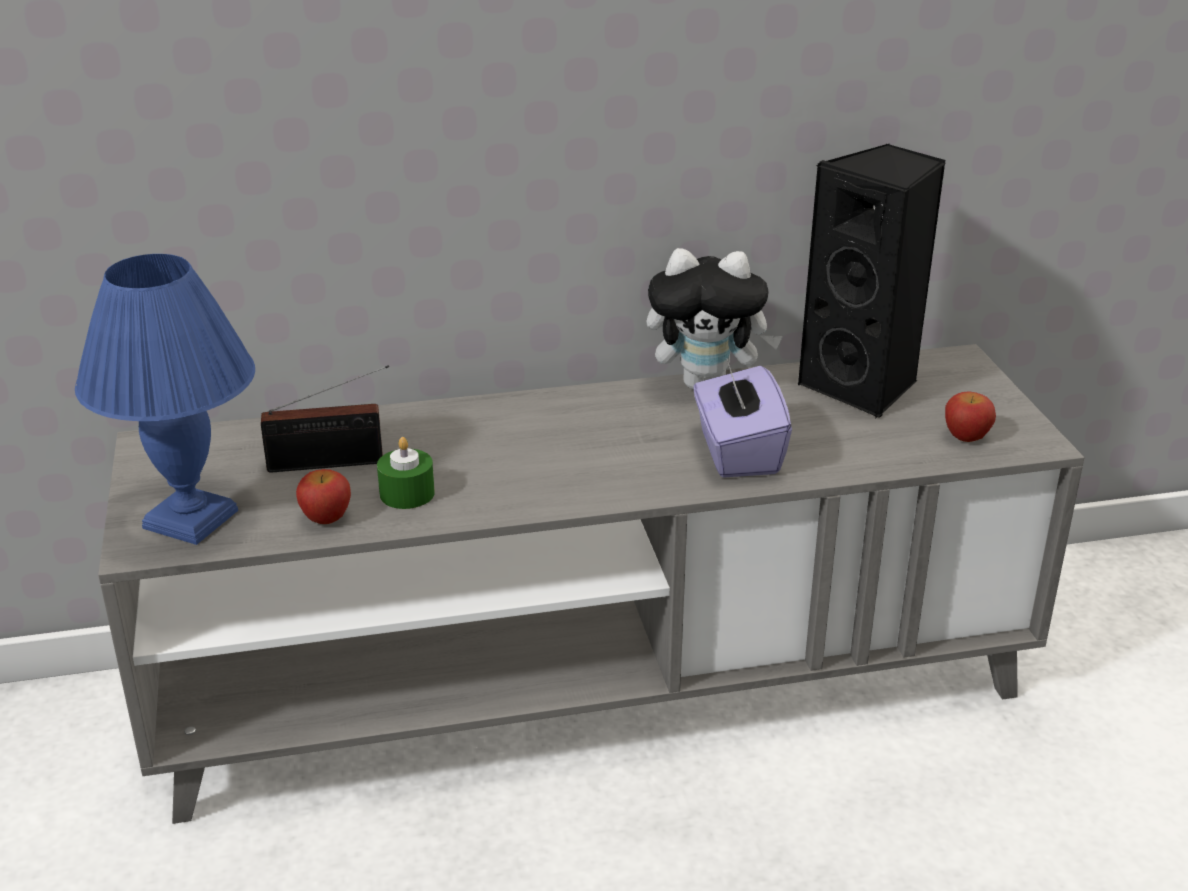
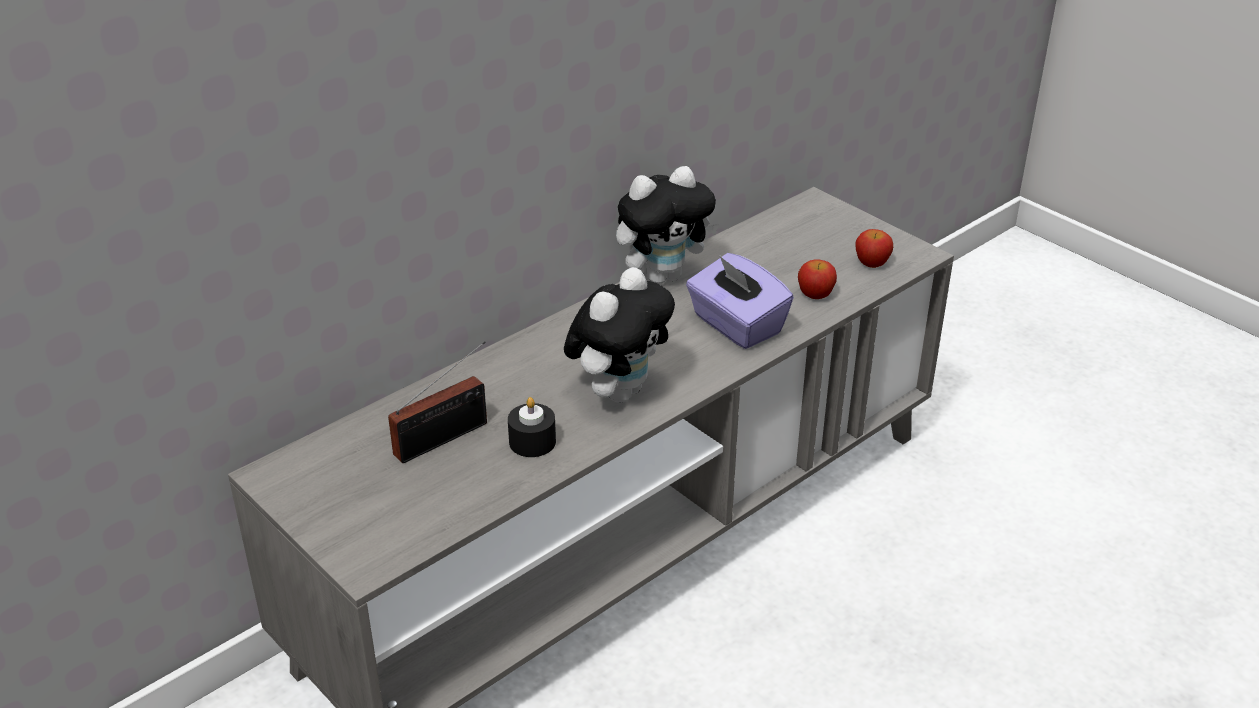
camera: 30 degrees left, 5 degrees up
blue table lamp [75,254,255,545] -> none
apple [296,469,351,524] -> apple moved to [798,259,837,299]
green candle [377,437,435,509] -> black candle [508,397,556,457]
black speaker [797,144,946,419] -> none
none -> plush toy [564,267,675,403]

